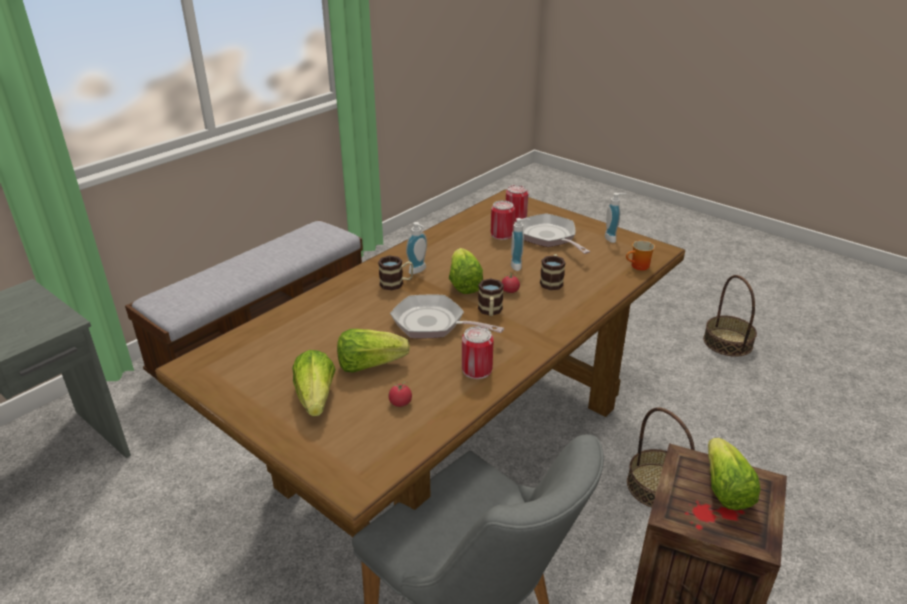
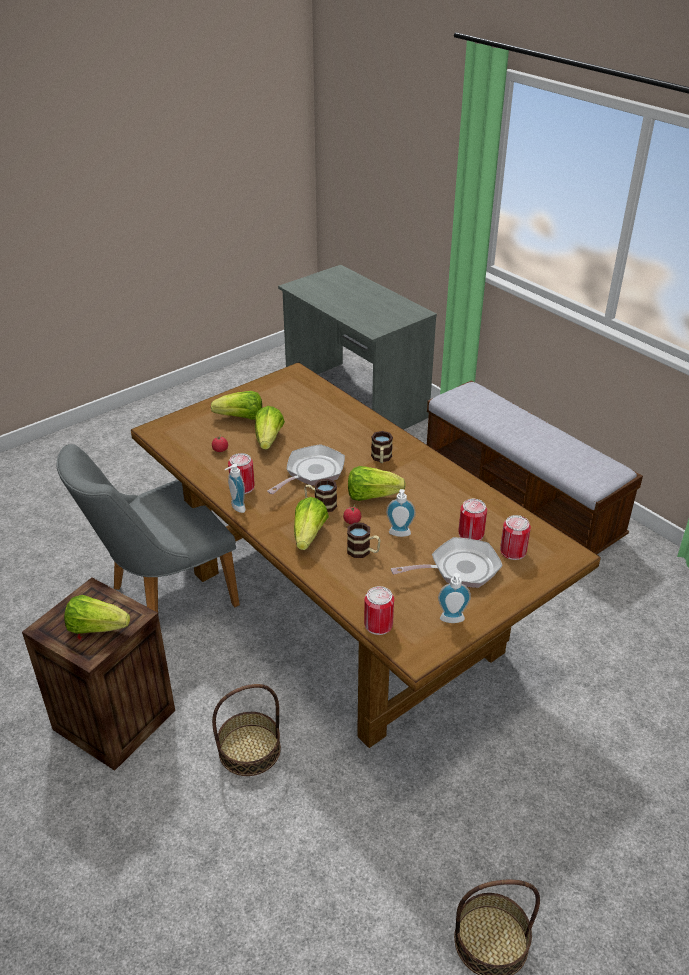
camera: 100 degrees right, 5 degrees up
soap dispenser [406,222,427,274] -> soap dispenser moved to [225,464,246,513]
mug [626,240,655,270] -> can [364,586,394,635]
none -> lettuce [294,497,329,550]

